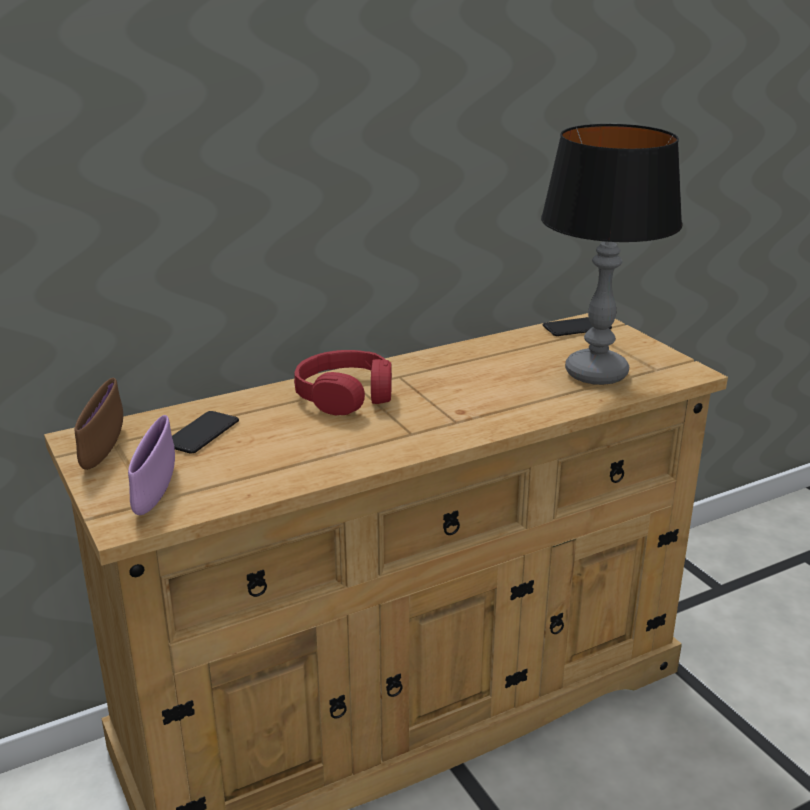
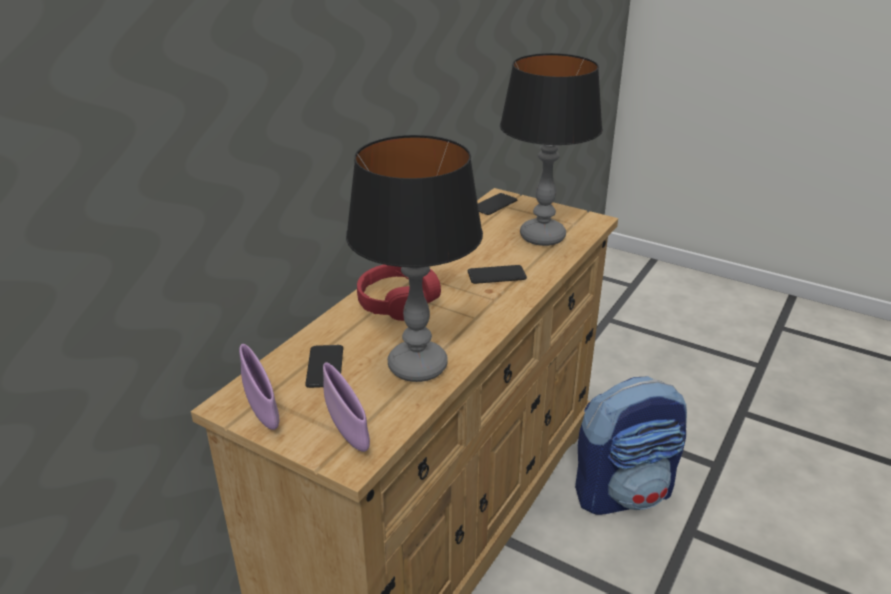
camera: 30 degrees left, 5 degrees up
brown bowl [75,378,123,470] -> purple bowl [239,344,279,430]
none -> table lamp [346,135,483,382]
none -> phone [468,265,527,284]
none -> backpack [575,376,687,515]

